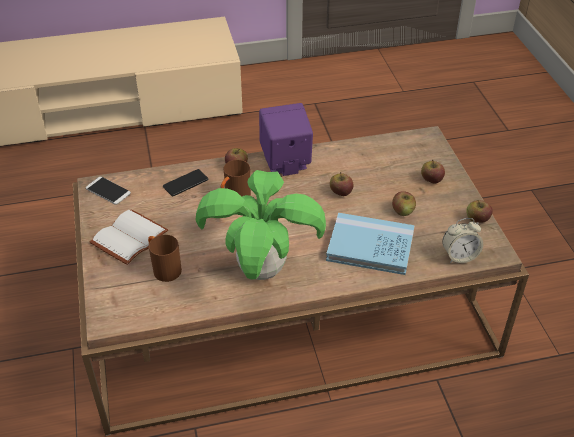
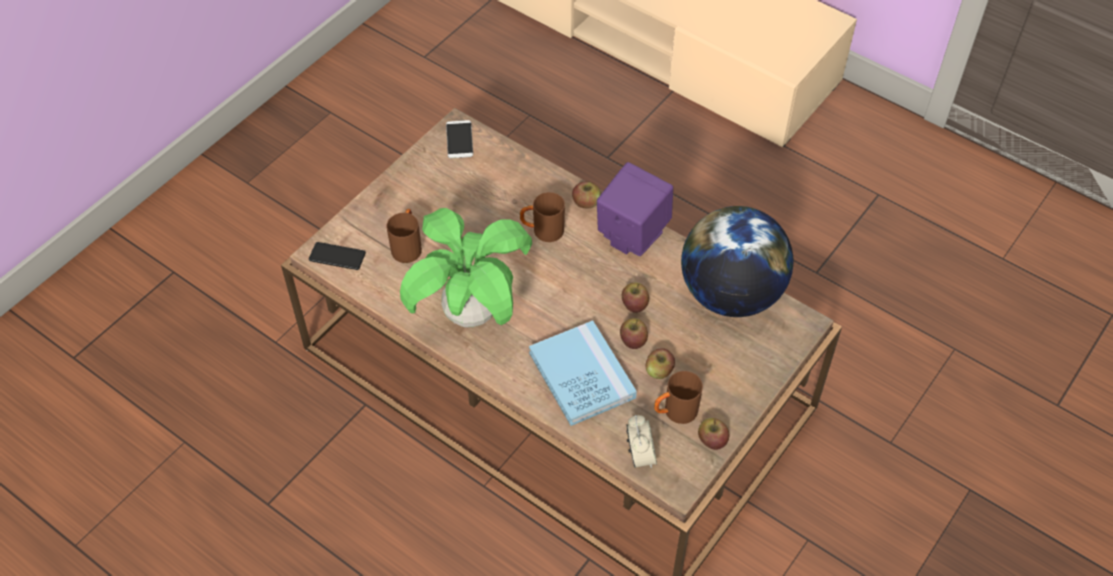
camera: 50 degrees right, 10 degrees up
white book [90,209,168,265] -> none
phone [163,169,208,196] -> phone moved to [309,242,366,270]
apple [421,160,445,183] -> apple moved to [620,318,648,349]
alarm clock [442,218,483,263] -> alarm clock turned 135 degrees counterclockwise [626,415,657,469]
none -> brown mug [654,371,703,424]
none -> globe [681,206,793,317]

